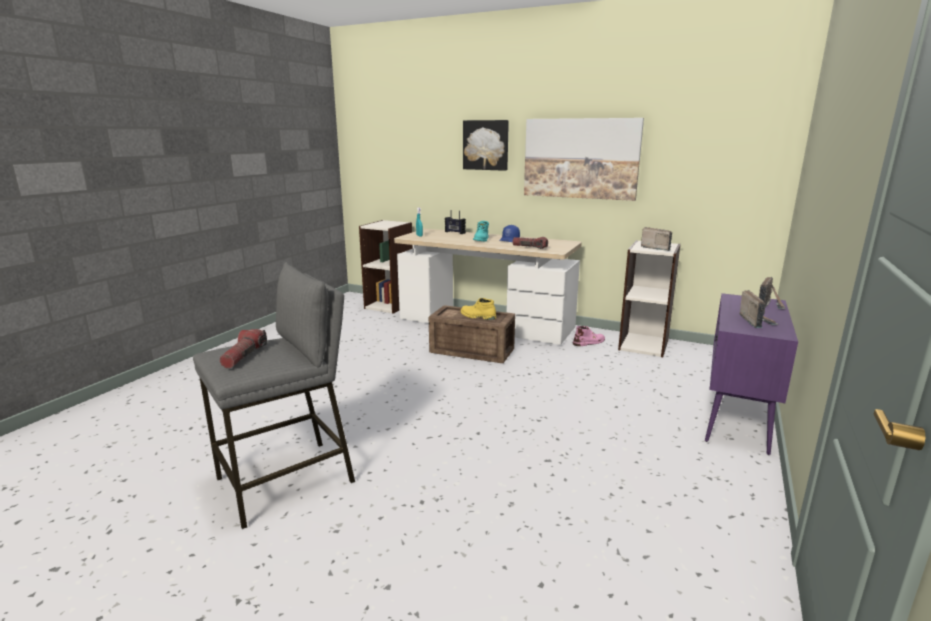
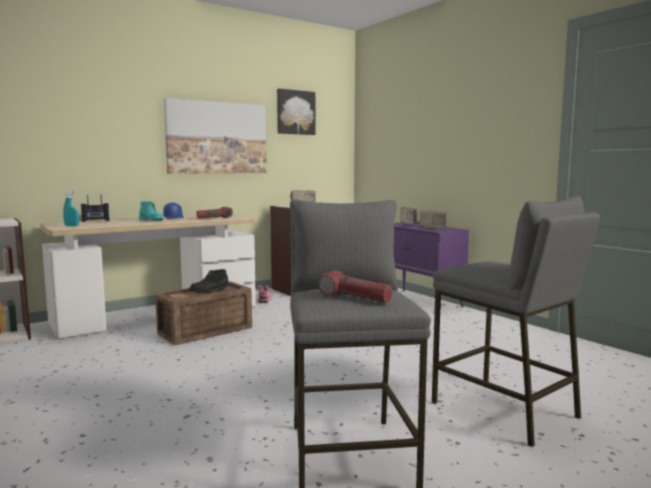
camera: 60 degrees left, 10 degrees down
yellow boot [461,298,496,320] -> black boot [189,269,229,293]
picture [463,120,509,171] -> picture moved to [277,89,315,135]
none -> grey stool [432,196,600,447]

